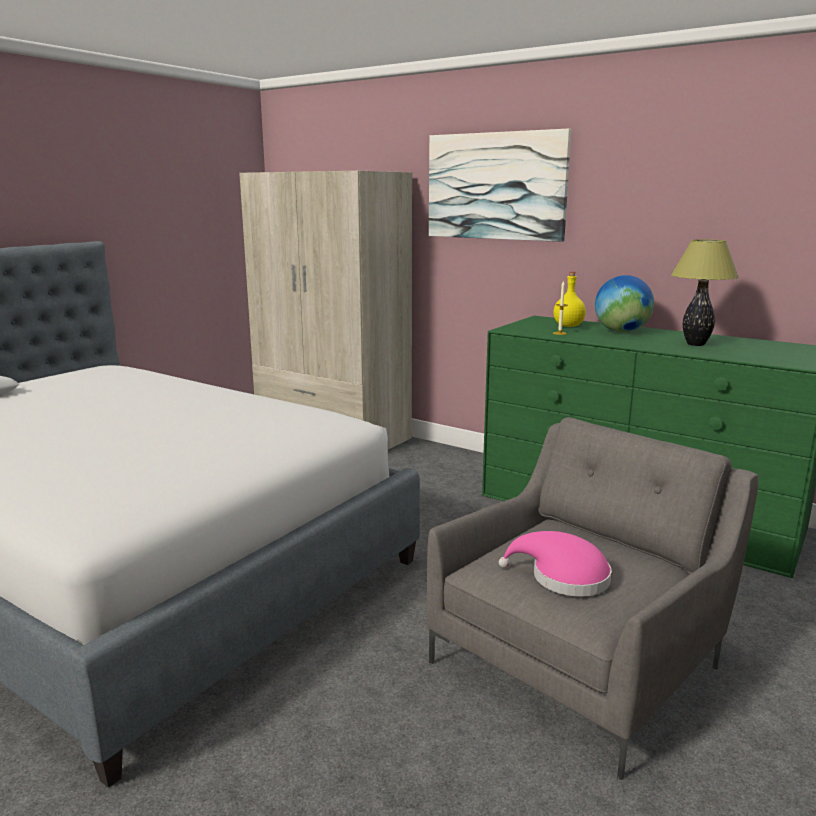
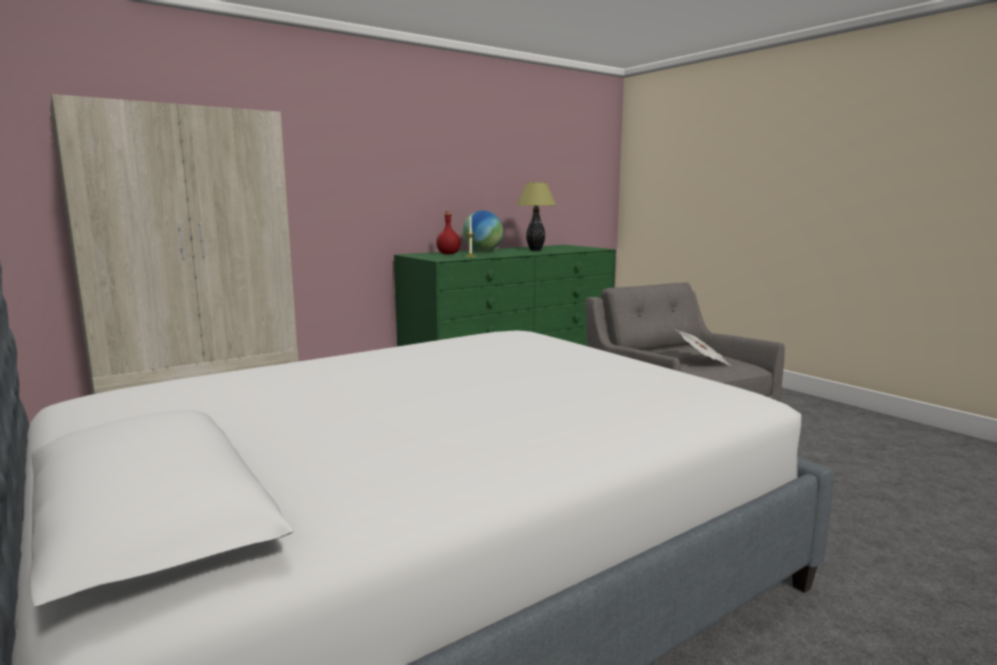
camera: 70 degrees left, 5 degrees down
picture [429,129,571,242] -> none
pink hat [499,531,612,596] -> newspaper [676,330,731,366]
yellow bottle [553,272,586,327] -> red bottle [436,211,461,254]

